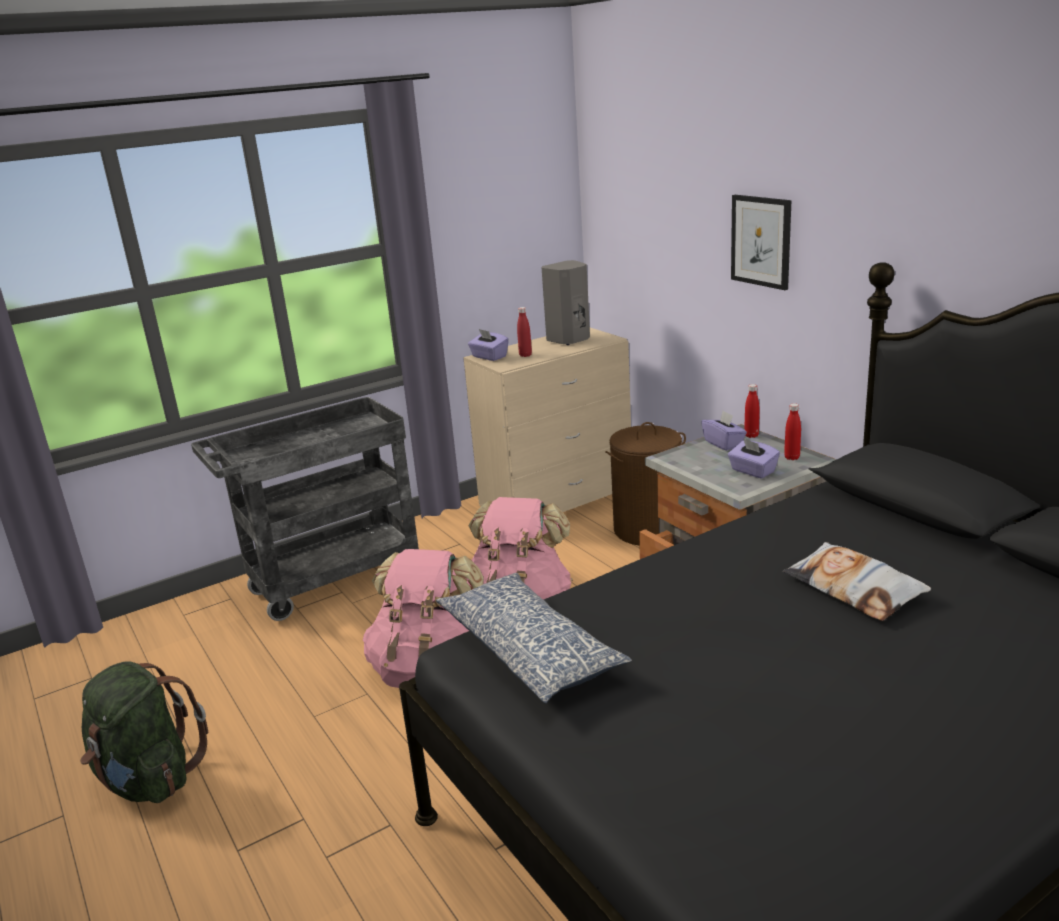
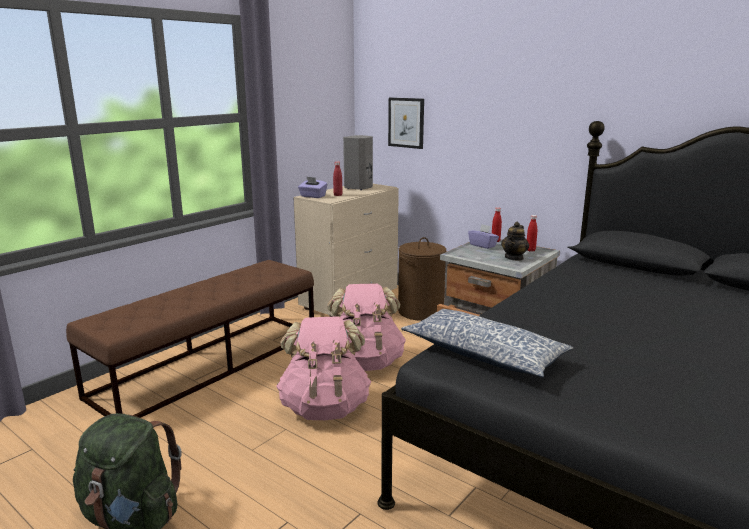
camera: 20 degrees left, 5 degrees down
black cart [191,397,419,621] -> brown bench [66,260,314,418]
purple tissue box [728,438,780,479] -> teapot [501,222,529,261]
picture [731,195,792,290] -> picture moved to [388,98,424,149]
pillow [783,542,931,621] -> none

